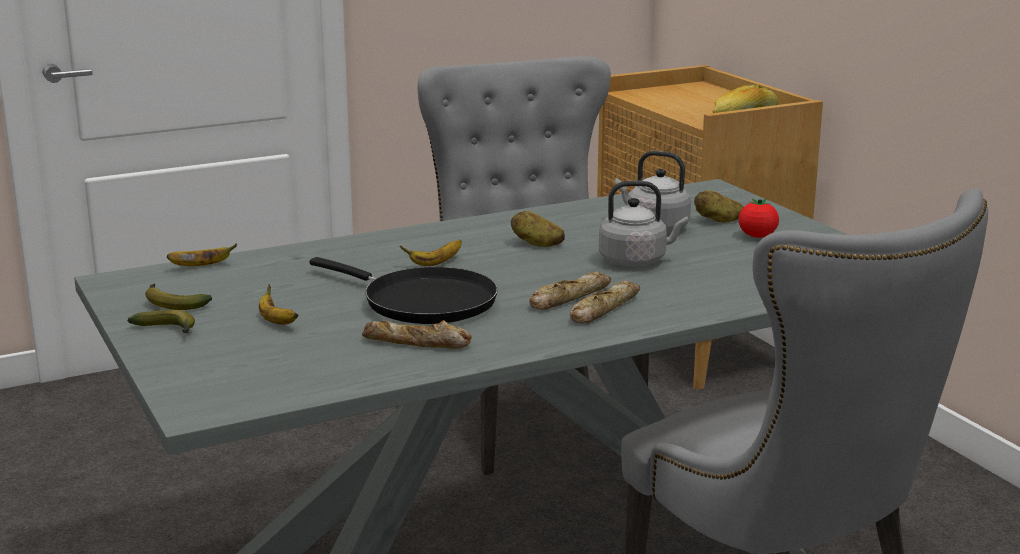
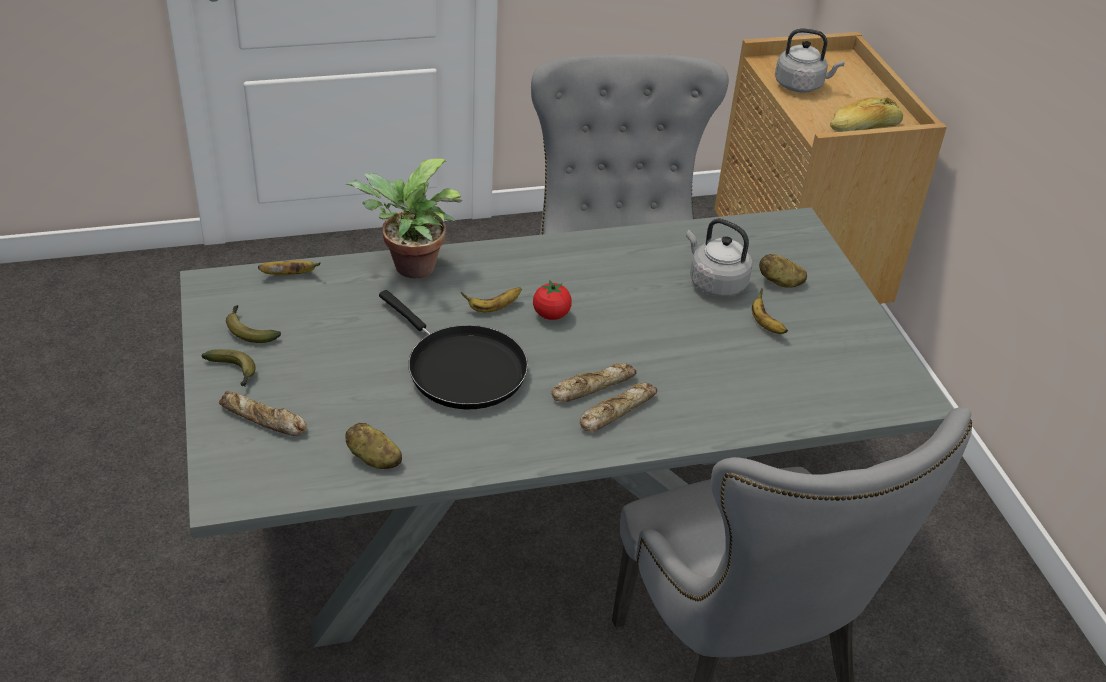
camera: 10 degrees right, 20 degrees up
banana [259,284,299,324] -> banana moved to [752,288,788,334]
bread [362,320,472,349] -> bread moved to [219,391,307,436]
potato [511,211,565,247] -> potato moved to [345,423,402,469]
grey kettle [599,181,688,266] -> grey kettle moved to [775,28,845,93]
tomato [739,198,779,238] -> tomato moved to [533,280,572,320]
none -> potted plant [346,158,462,278]

